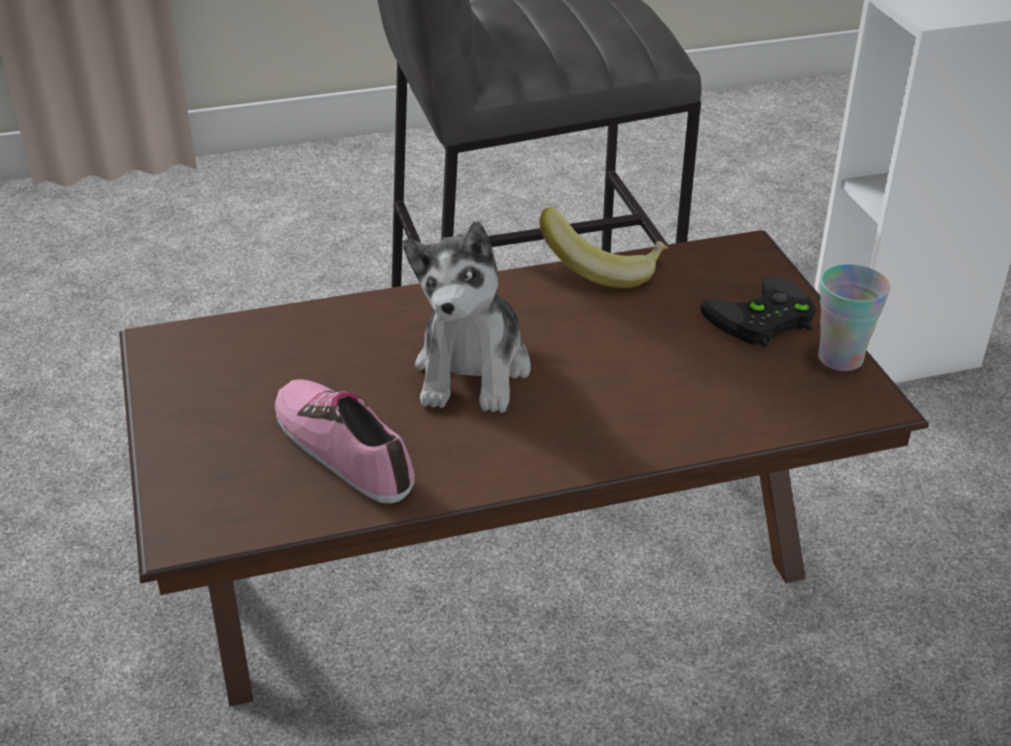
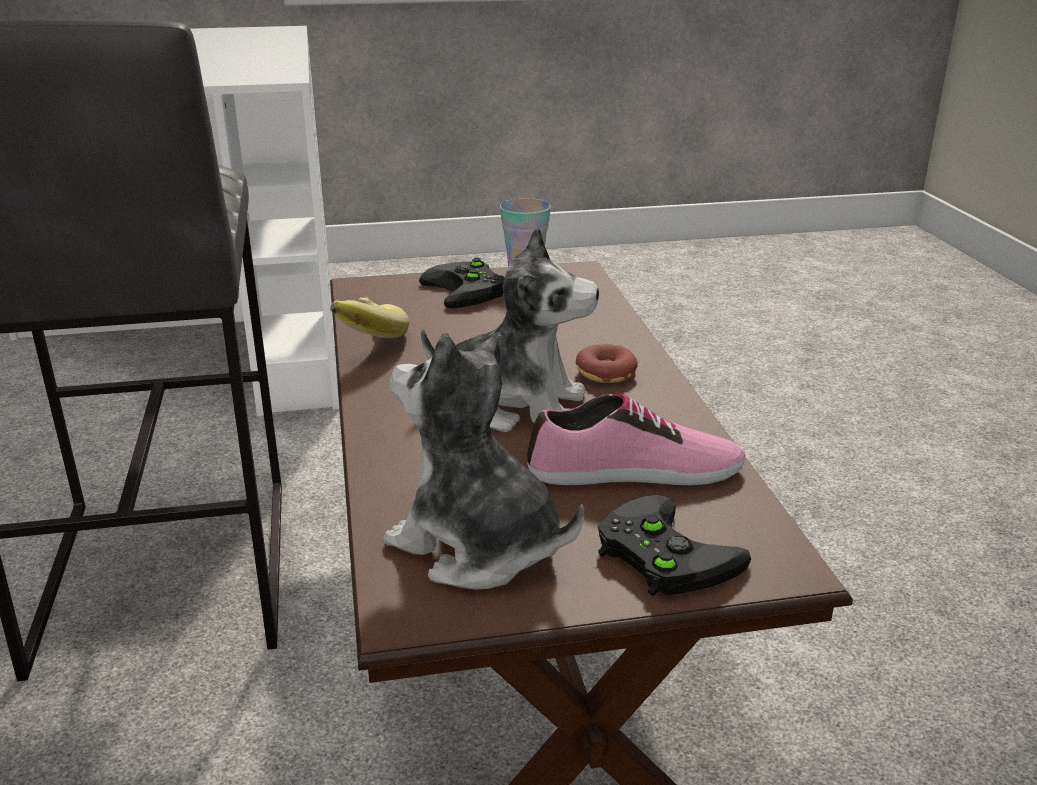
camera: 85 degrees left, 10 degrees down
shoe [275,379,415,503] -> shoe turned 150 degrees counterclockwise [527,394,745,485]
none -> plush toy [383,332,584,590]
none -> donut [576,344,638,383]
none -> black game controller [598,495,751,596]

